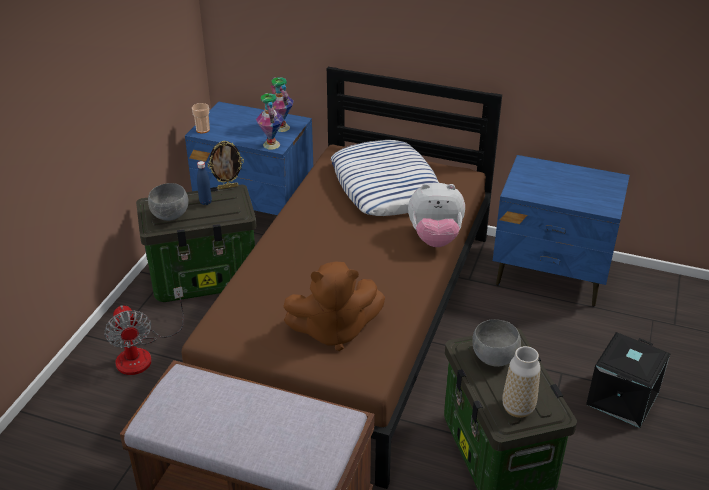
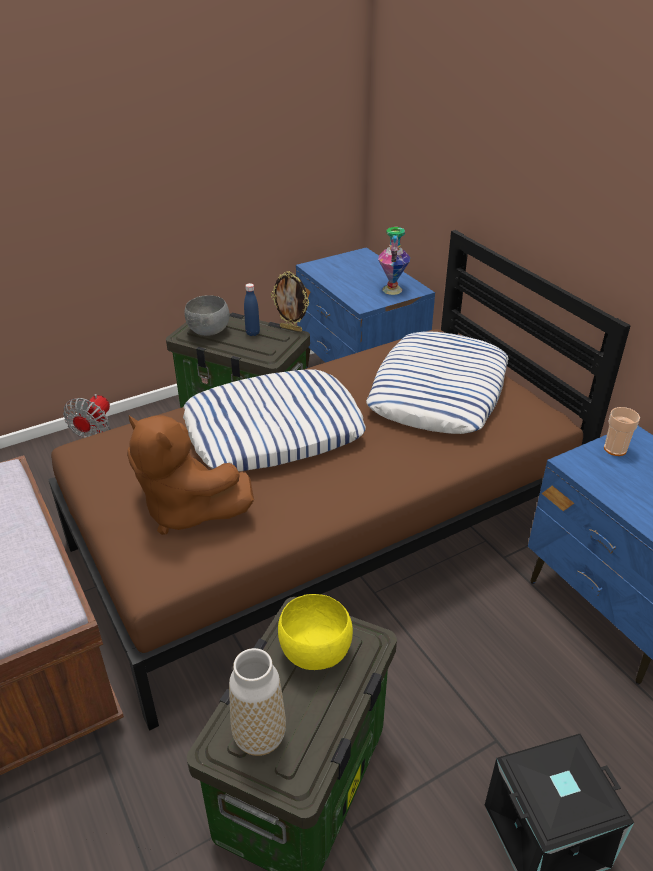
camera: 40 degrees right, 0 degrees up
cup [192,103,210,133] -> cup moved to [604,407,640,456]
vase [256,93,284,149] -> none
plush toy [408,183,465,247] -> none
grey bowl [472,319,521,367] -> yellow bowl [278,594,353,670]
none -> pillow [183,369,366,471]

